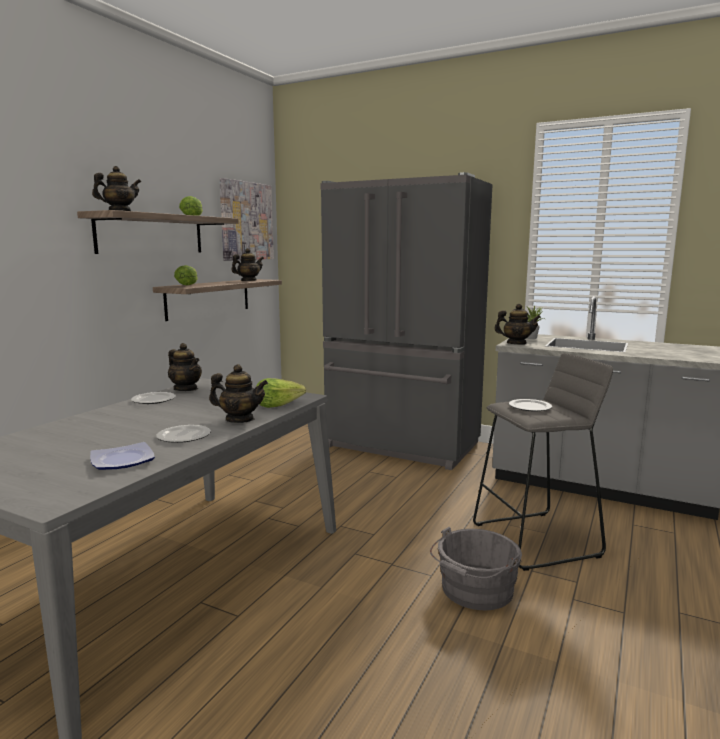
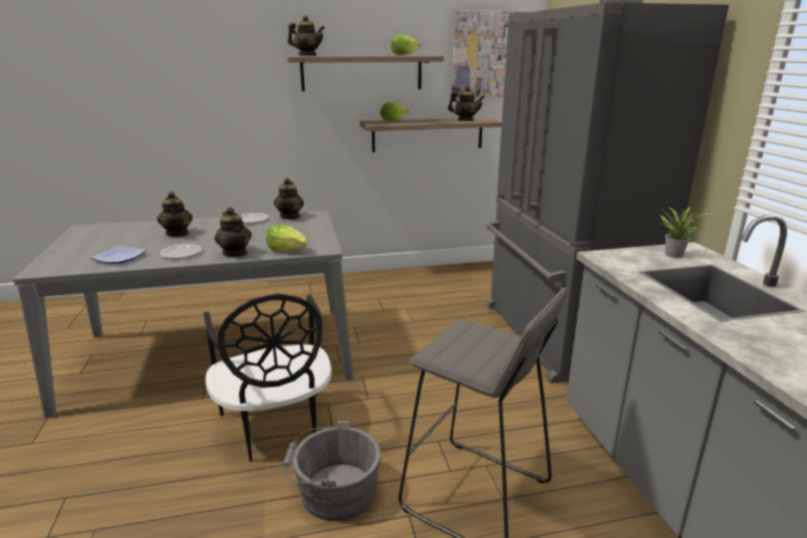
camera: 50 degrees right, 10 degrees up
teapot [494,304,541,344] -> teapot moved to [157,192,193,237]
plate [509,399,552,411] -> none
none -> black chair [203,293,332,462]

